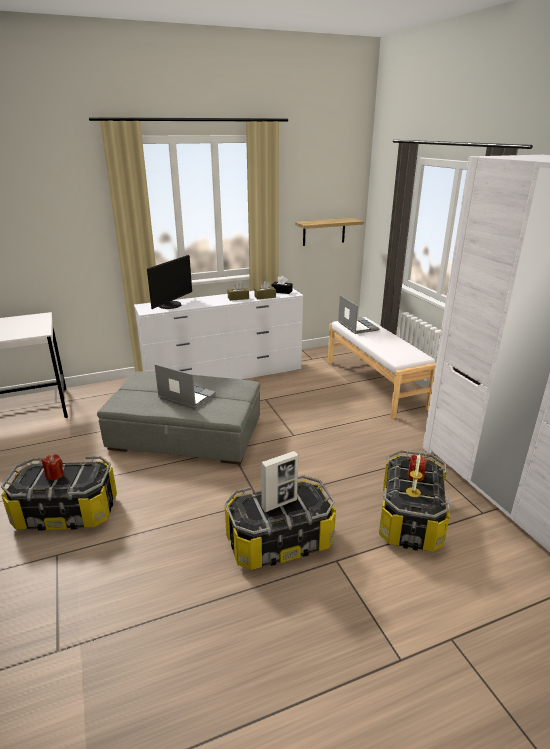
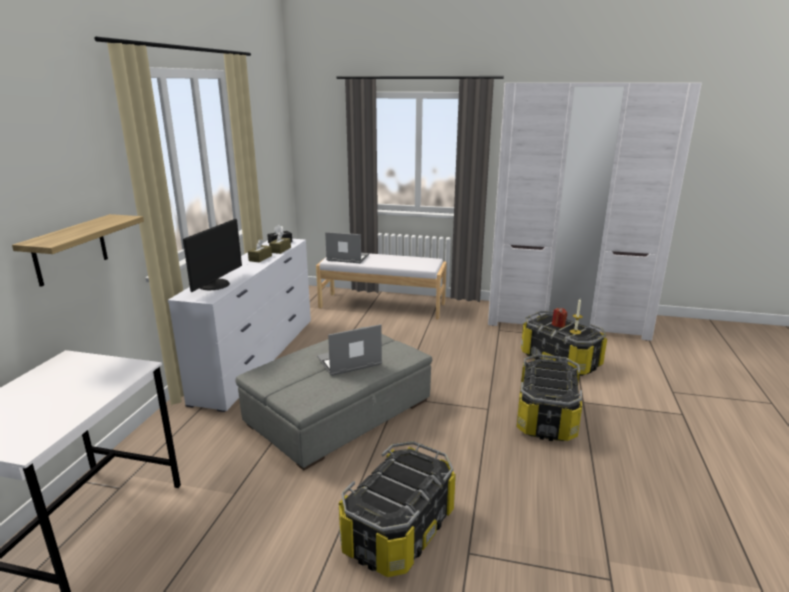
camera: 55 degrees left, 5 degrees down
red candle [42,454,64,480] -> none
monitor [147,255,192,309] -> monitor turned 45 degrees clockwise [183,219,242,292]
picture frame [261,451,298,512] -> none
shelf [295,218,364,246] -> shelf moved to [12,214,144,287]

